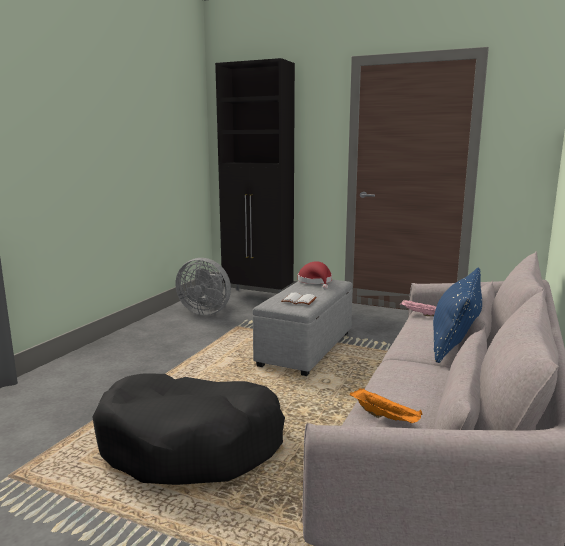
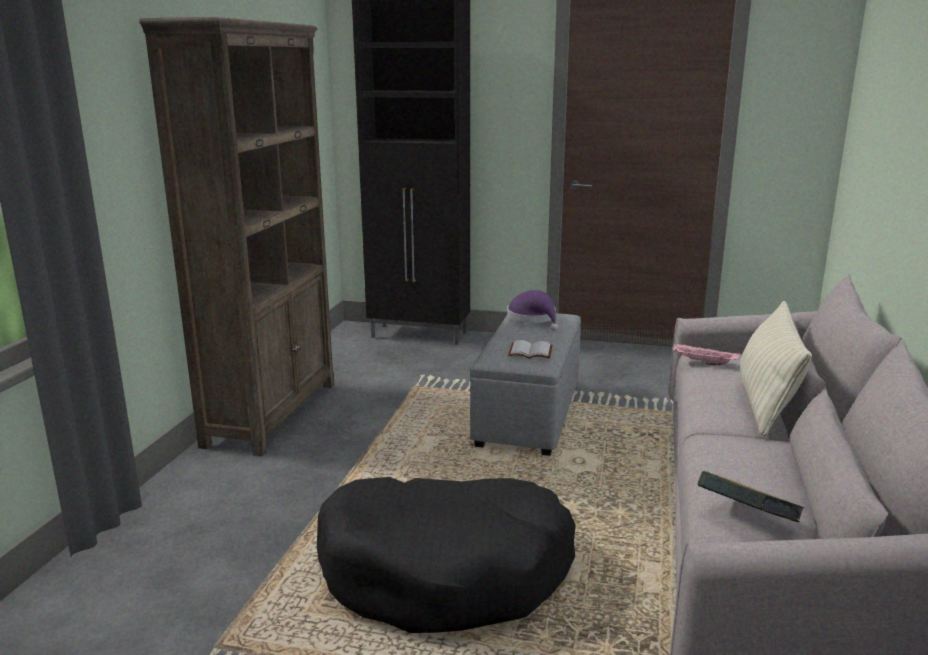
camera: 10 degrees left, 5 degrees up
grey fan [175,258,231,315] -> none
red hat [298,261,332,290] -> purple hat [507,290,558,331]
orange tray [350,388,423,423] -> book [698,471,804,522]
blue pillow [433,268,482,363] -> beige pillow [740,301,812,436]
none -> brown bookcase [139,17,334,456]

